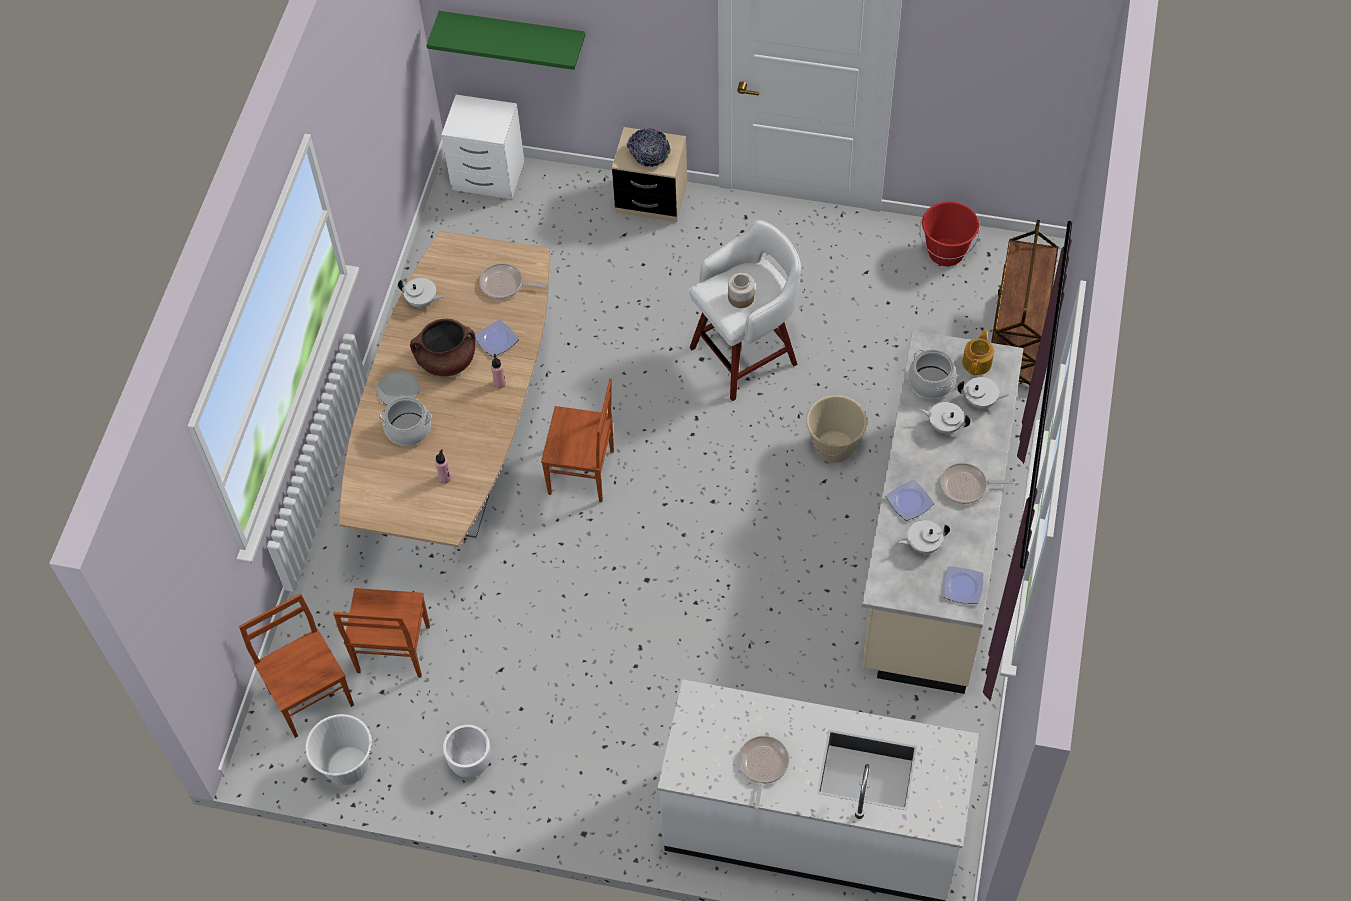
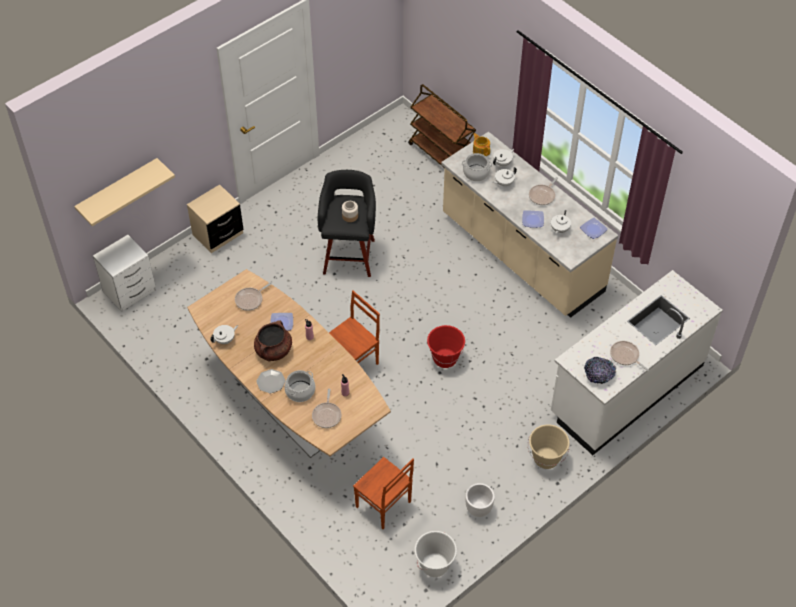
camera: 55 degrees left, 5 degrees down
brown chair [239,593,354,738] -> none
green shelf [426,11,585,70] -> beige shelf [74,158,175,226]
bowl [627,128,671,167] -> bowl moved to [584,357,616,384]
white stool [689,220,801,401] -> black stool [318,170,376,277]
beige bucket [806,395,867,463] -> beige bucket moved to [528,424,570,469]
red bucket [920,201,980,266] -> red bucket moved to [427,325,465,368]
none -> frying pan [312,388,341,428]

